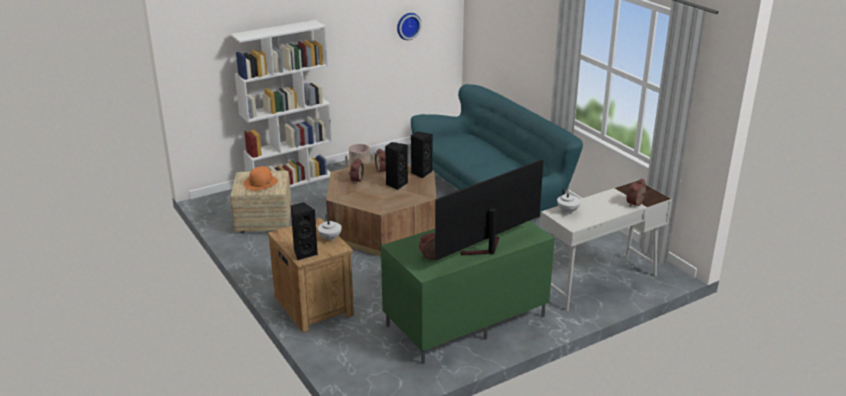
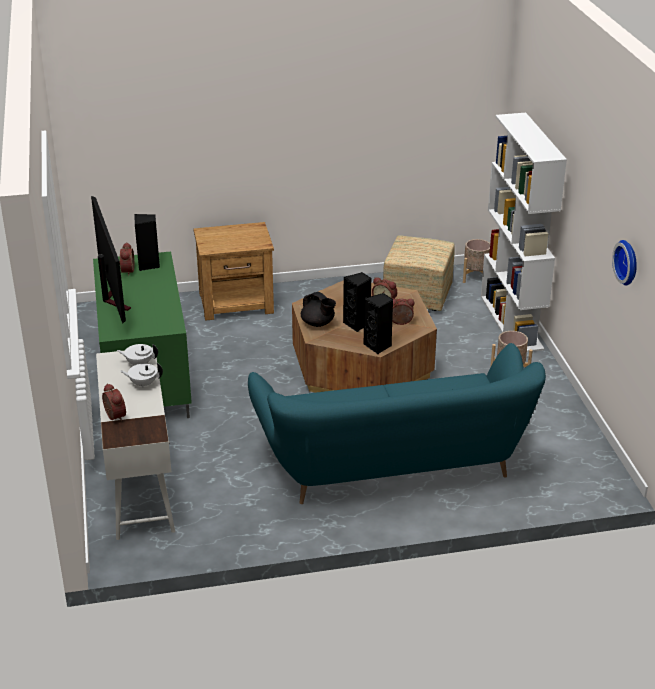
camera: 110 degrees right, 5 degrees up
orange hat [244,166,278,191] -> none
black speaker [291,202,318,260] -> black speaker moved to [134,214,160,271]
white teapot [318,214,342,242] -> white teapot moved to [120,363,163,387]
none -> black teapot [301,292,336,327]
none -> beige planter [463,239,490,283]

